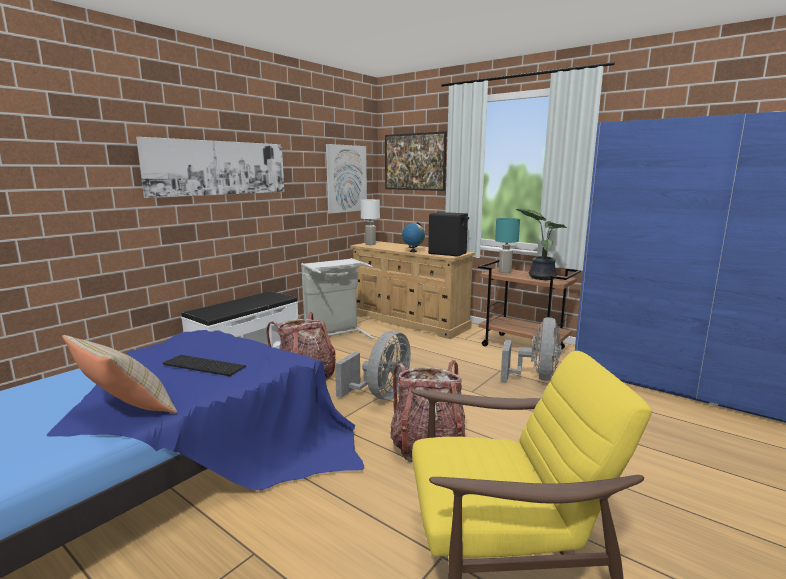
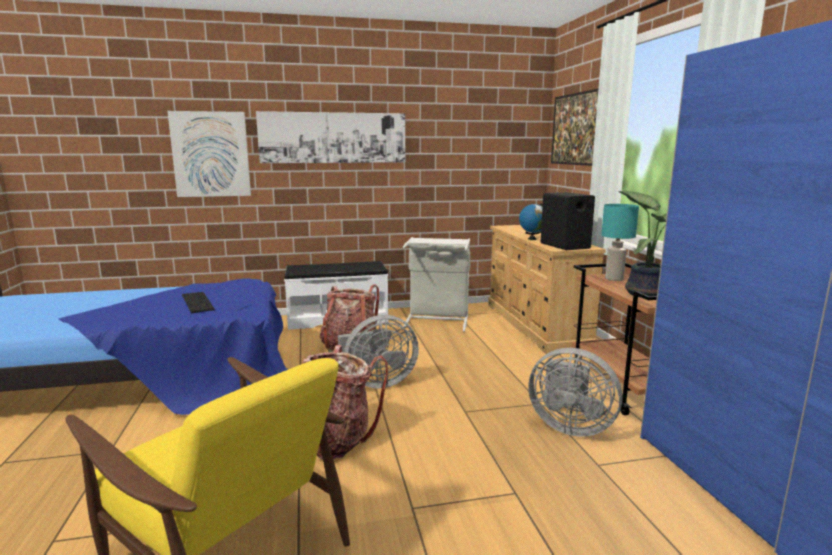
camera: 40 degrees right, 0 degrees up
beige pillow [62,335,178,413] -> none
picture [326,144,367,214] -> picture moved to [167,111,251,197]
white table lamp [360,199,380,245] -> none
grey fan [500,317,561,383] -> grey fan turned 60 degrees clockwise [528,348,622,437]

